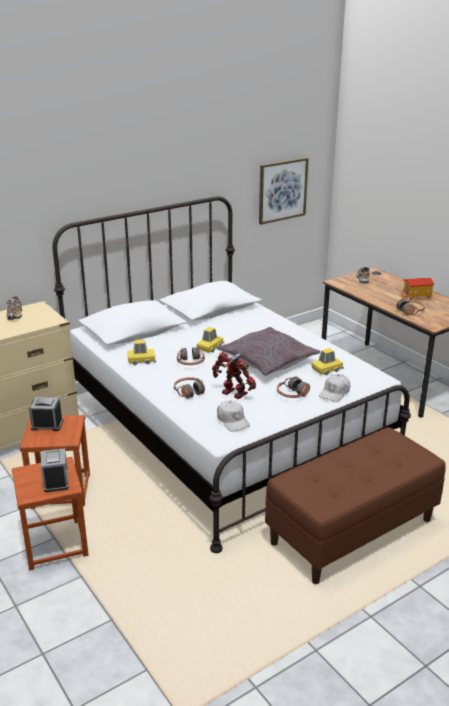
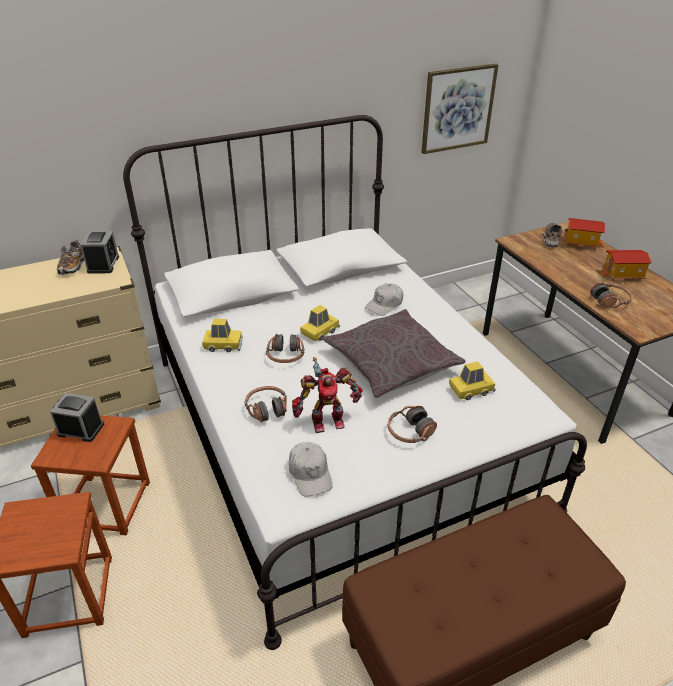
camera: 10 degrees right, 10 degrees up
alarm clock [41,448,68,492] -> alarm clock moved to [80,231,119,274]
toy robot [212,352,256,399] -> toy robot turned 120 degrees clockwise [292,357,363,433]
white cap [319,374,350,402] -> white cap moved to [365,283,403,316]
none -> toy house [565,218,605,249]

